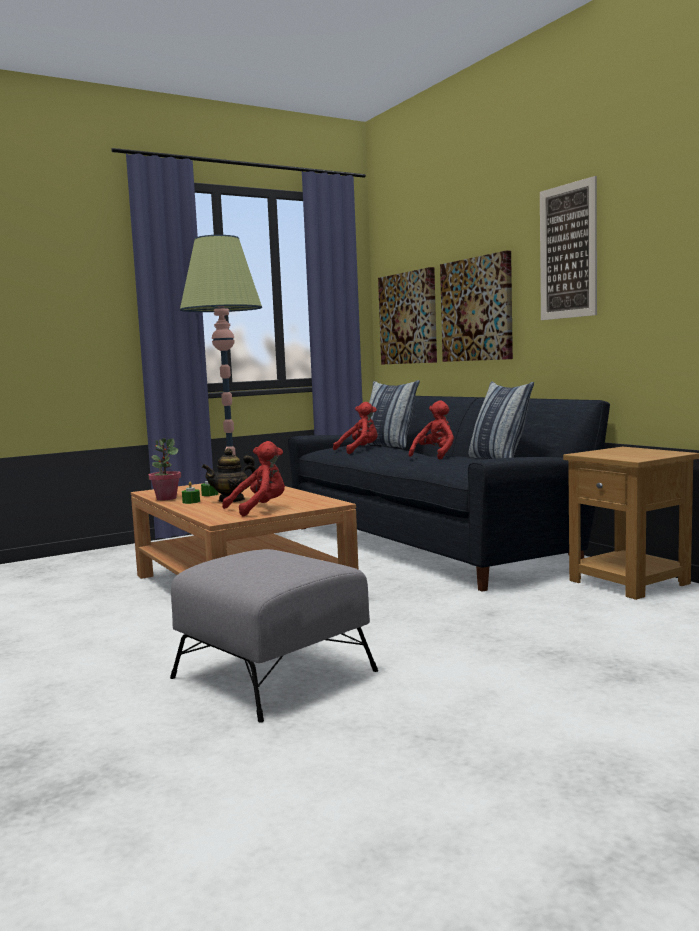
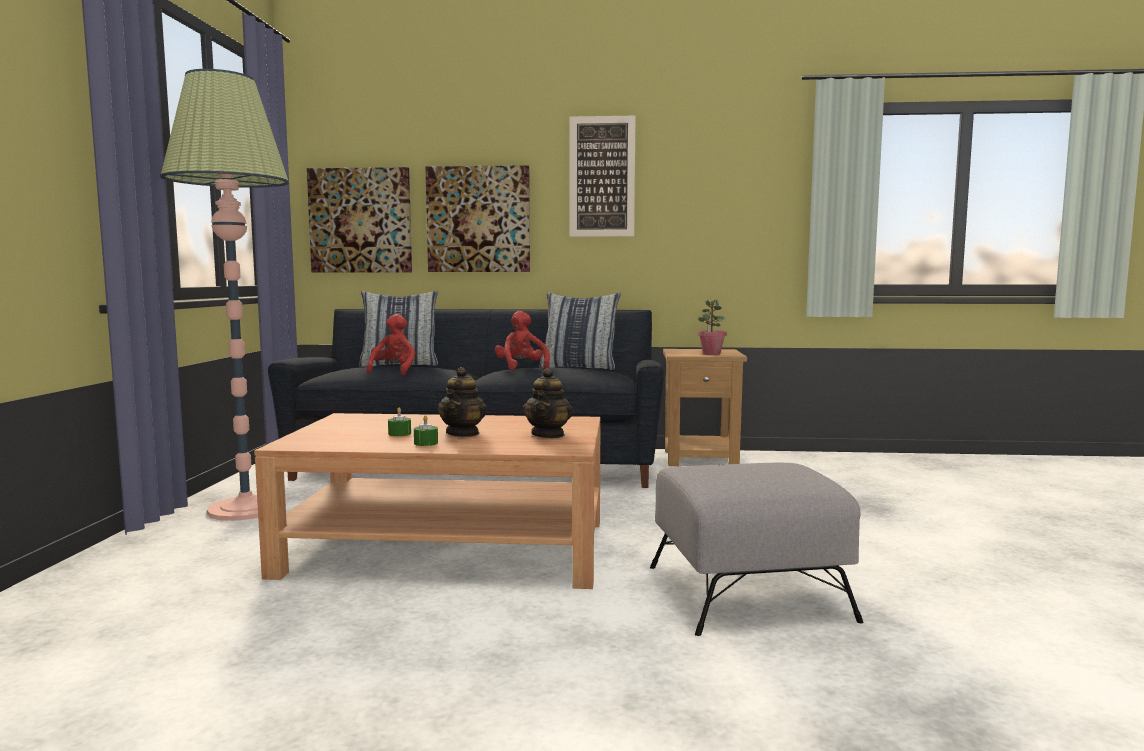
camera: 55 degrees left, 0 degrees up
potted plant [148,438,181,500] -> potted plant moved to [698,300,727,355]
red plush toy [222,441,285,517] -> teapot [523,368,573,438]

